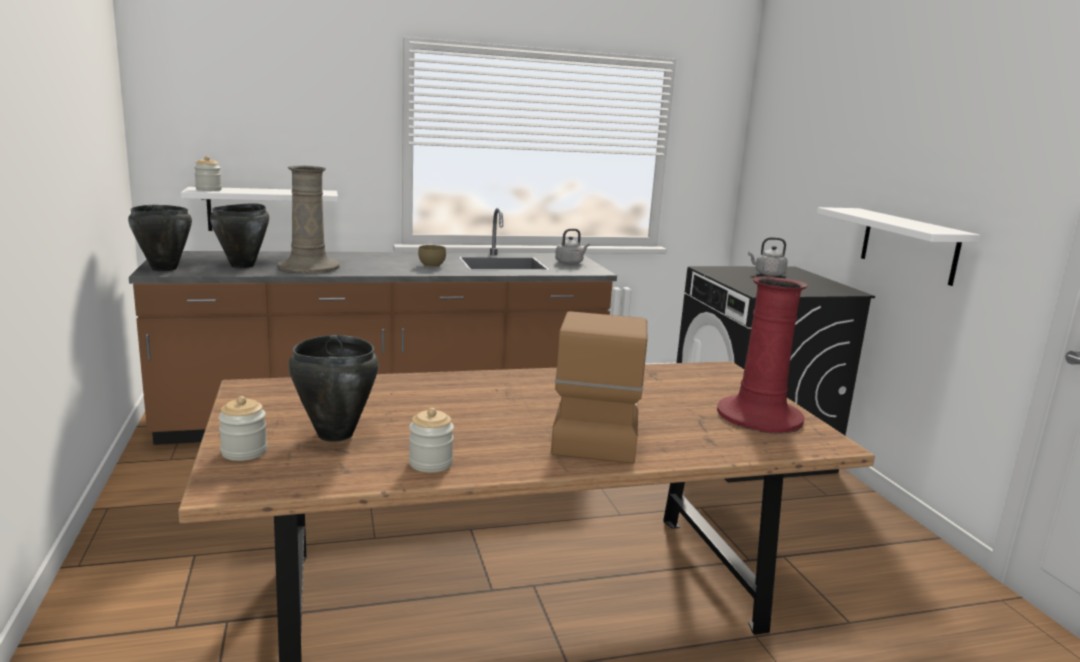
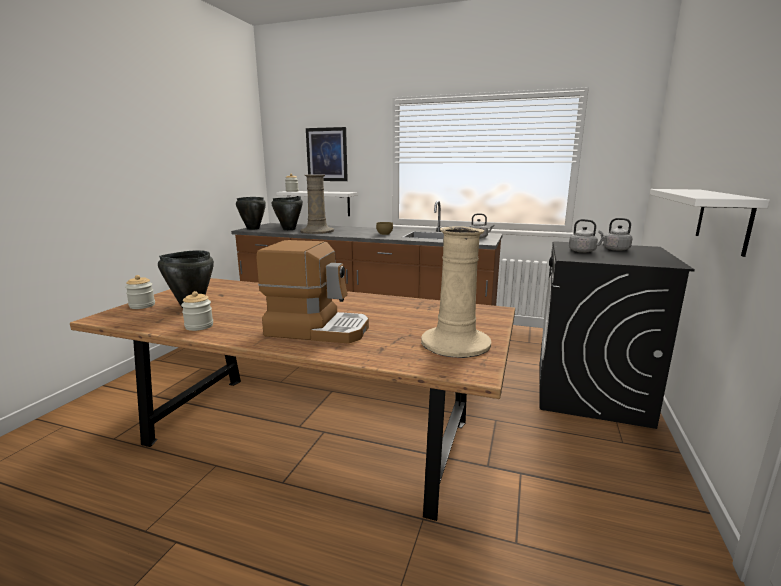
camera: 35 degrees right, 0 degrees up
coffee machine [551,311,647,464] -> coffee machine turned 60 degrees clockwise [257,240,369,344]
red vase [717,276,808,434] -> beige vase [421,227,491,358]
none -> picture [306,127,348,181]
none -> grey kettle [569,219,607,253]

